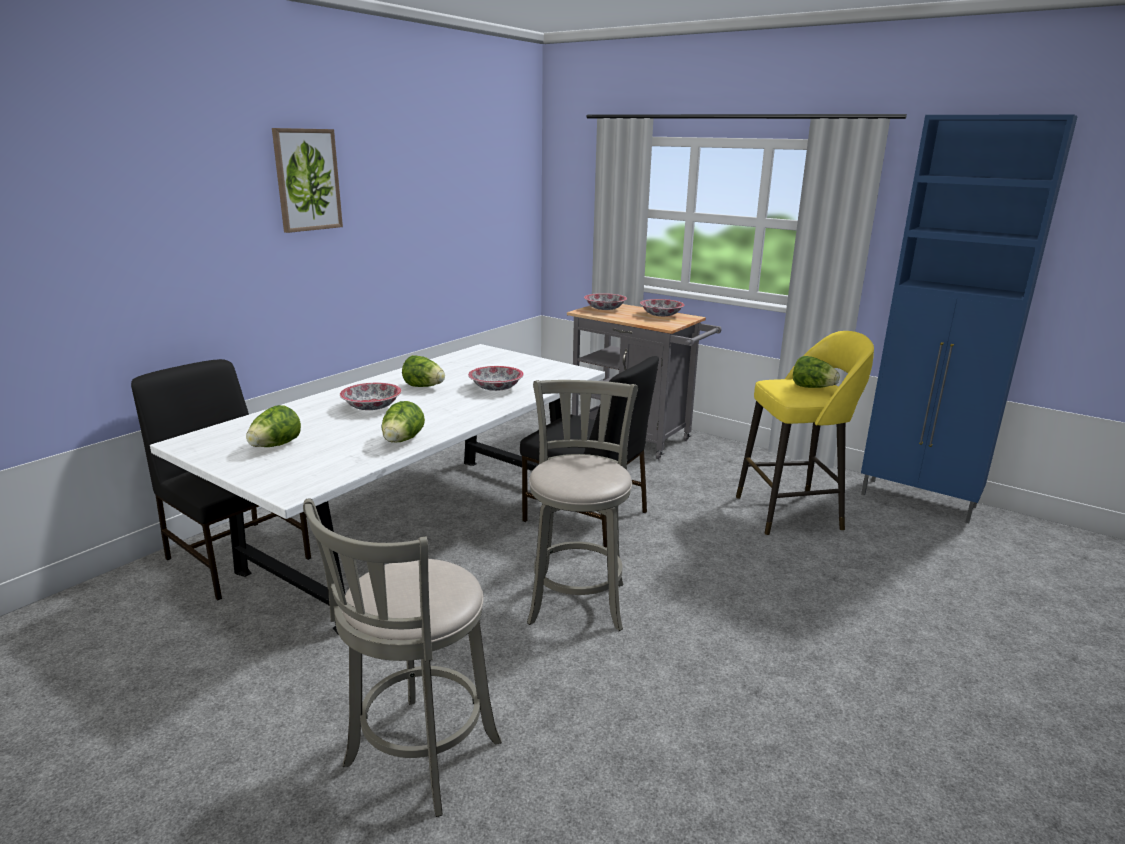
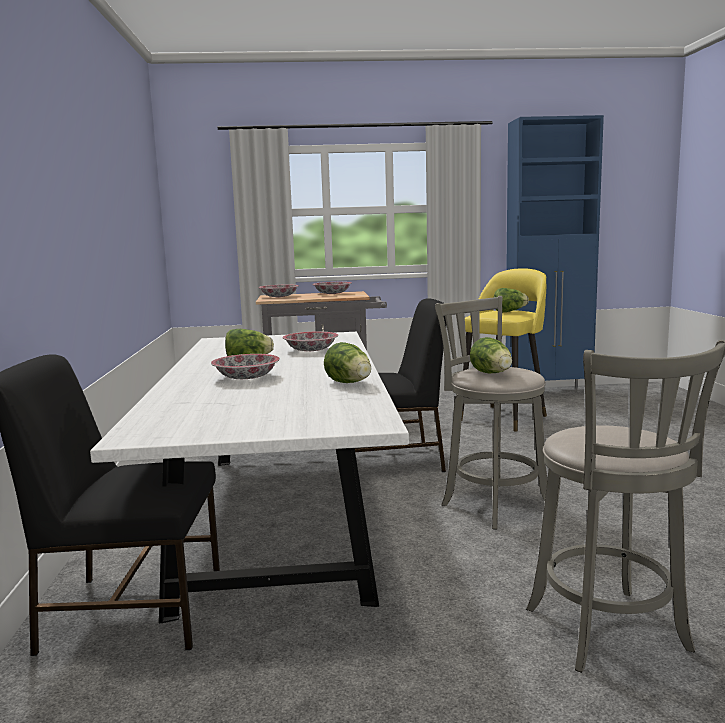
camera: 40 degrees left, 10 degrees down
lettuce [246,405,301,447] -> lettuce moved to [470,337,512,373]
picture [272,128,343,233] -> none

